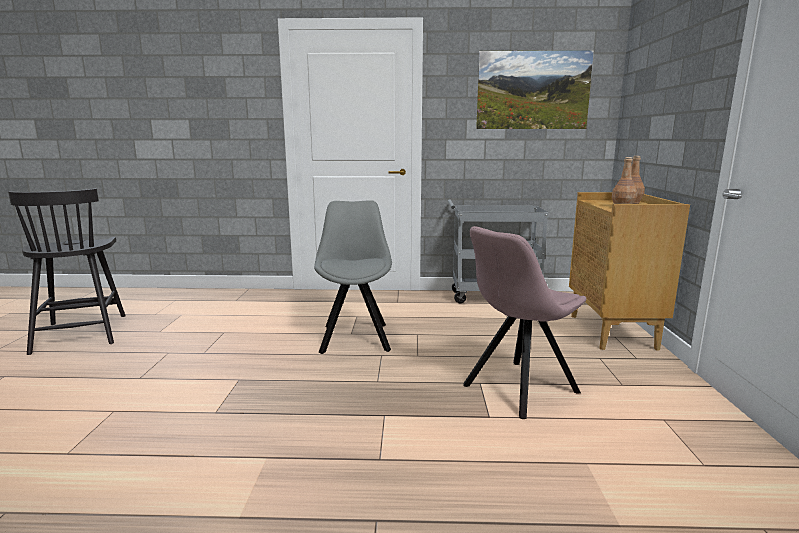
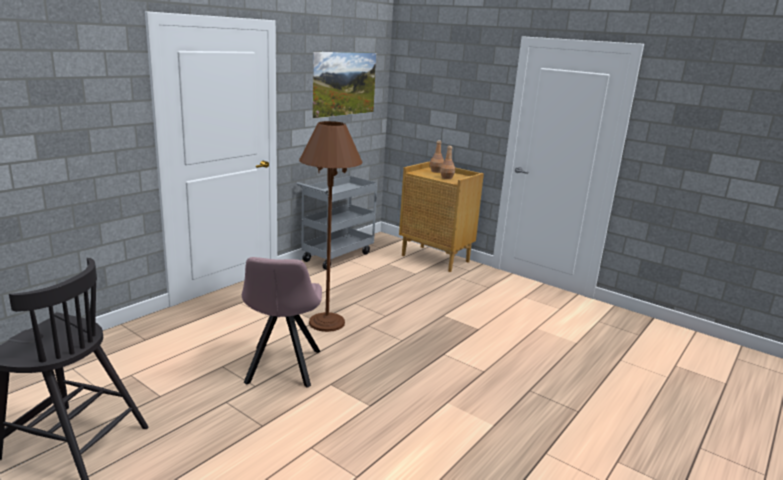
camera: 55 degrees left, 5 degrees up
grey chair [314,200,392,354] -> brown floor lamp [299,121,362,332]
pink chair [463,226,586,419] -> pink chair moved to [242,257,322,387]

